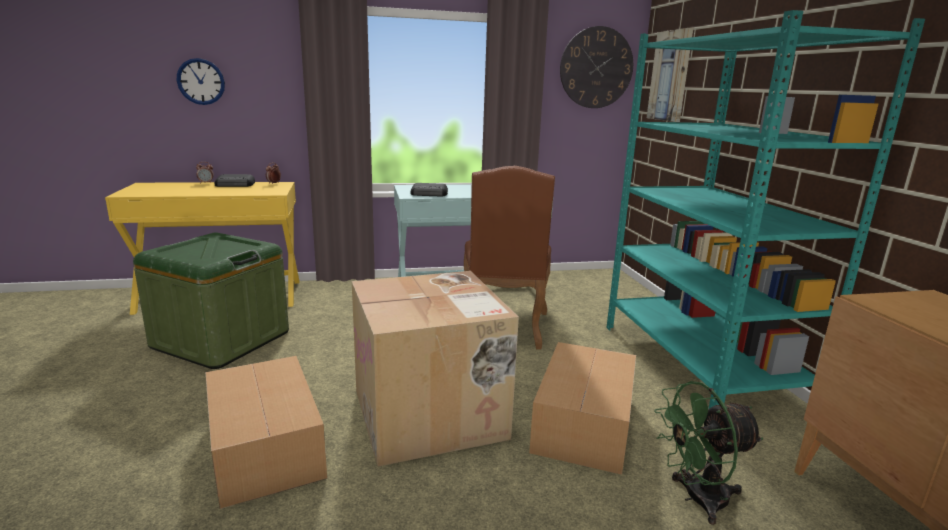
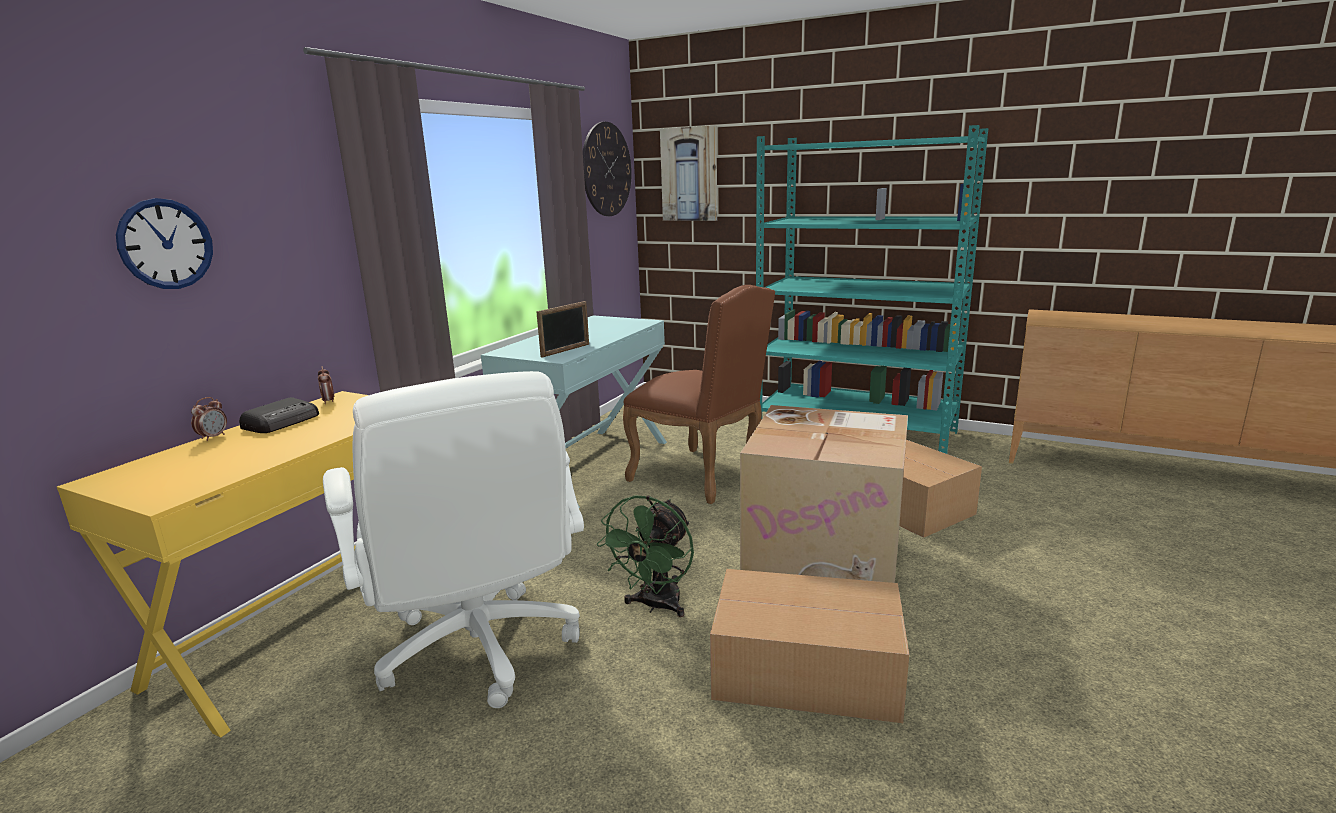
camera: 50 degrees left, 0 degrees up
green storage box [133,232,289,369] -> white office chair [323,371,584,708]
radio [411,183,448,196] -> picture frame [536,301,589,358]
green fan [654,381,763,525] -> green fan moved to [597,495,694,618]

